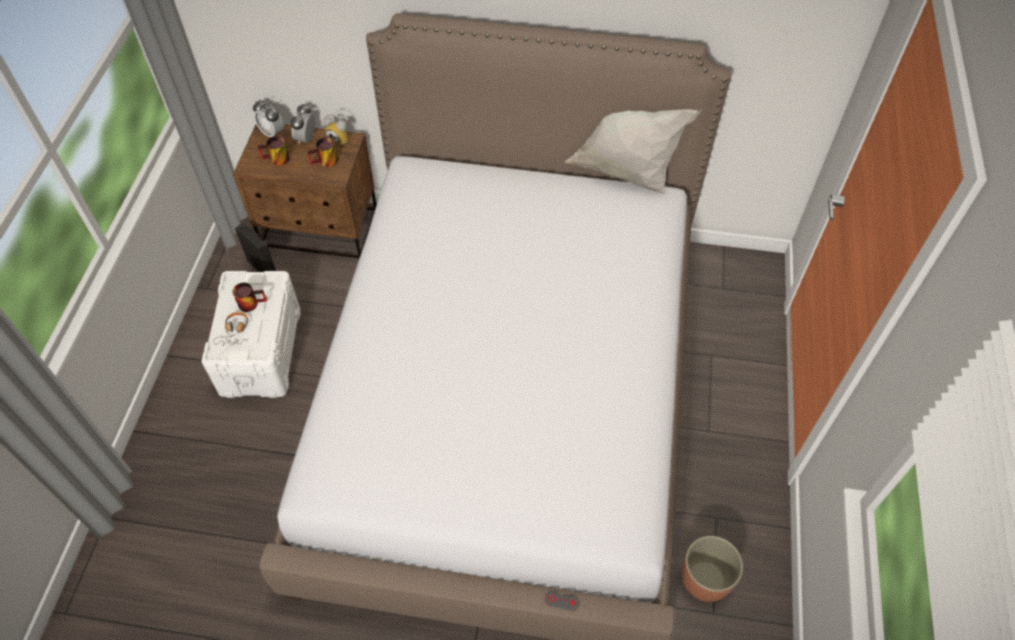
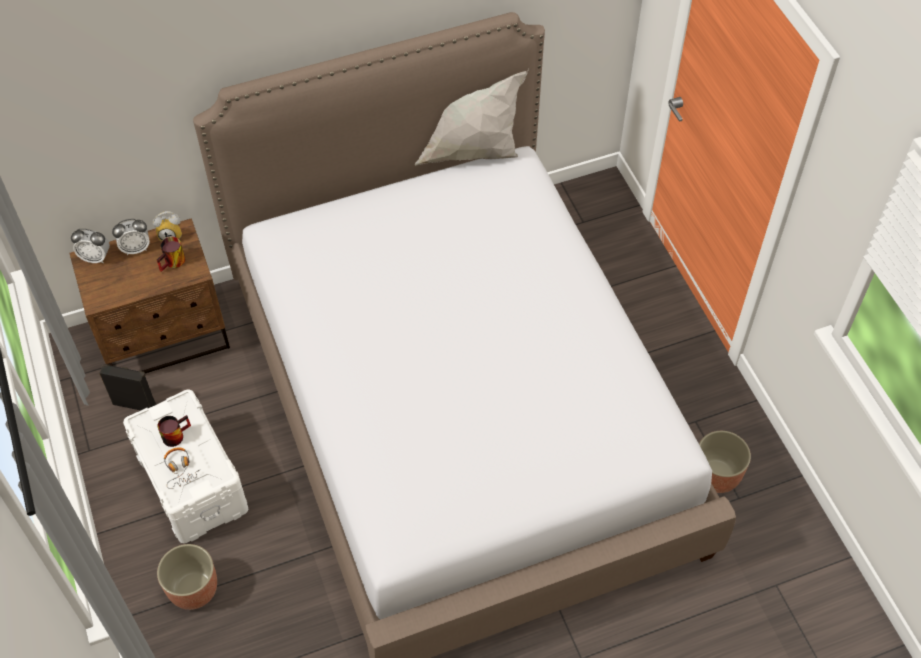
camera: 30 degrees left, 0 degrees up
mug [258,136,290,166] -> none
alarm clock [290,104,315,144] -> alarm clock turned 90 degrees counterclockwise [112,219,150,255]
grey game controller [545,591,580,611] -> none
none -> planter [157,544,217,610]

